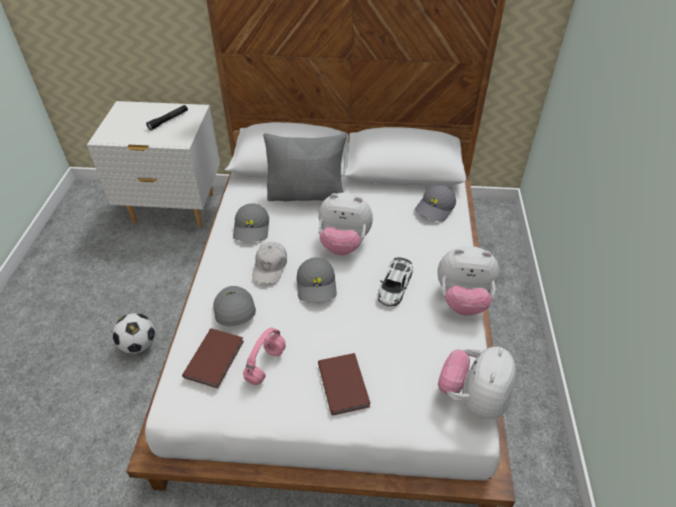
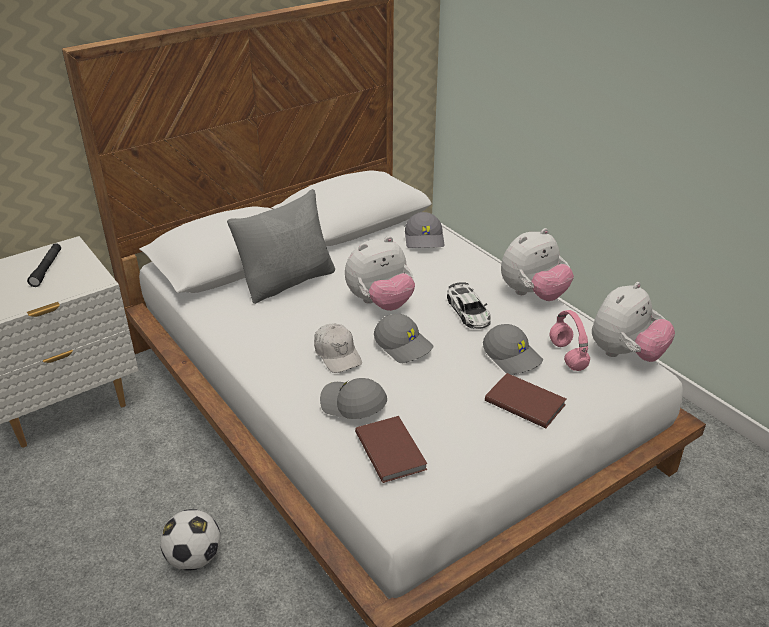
camera: 40 degrees left, 10 degrees down
grey cap [233,203,269,242] -> grey cap moved to [483,324,543,375]
pink headphones [243,327,286,385] -> pink headphones moved to [549,310,590,371]
plush toy [438,347,516,419] -> plush toy turned 120 degrees counterclockwise [592,282,675,362]

